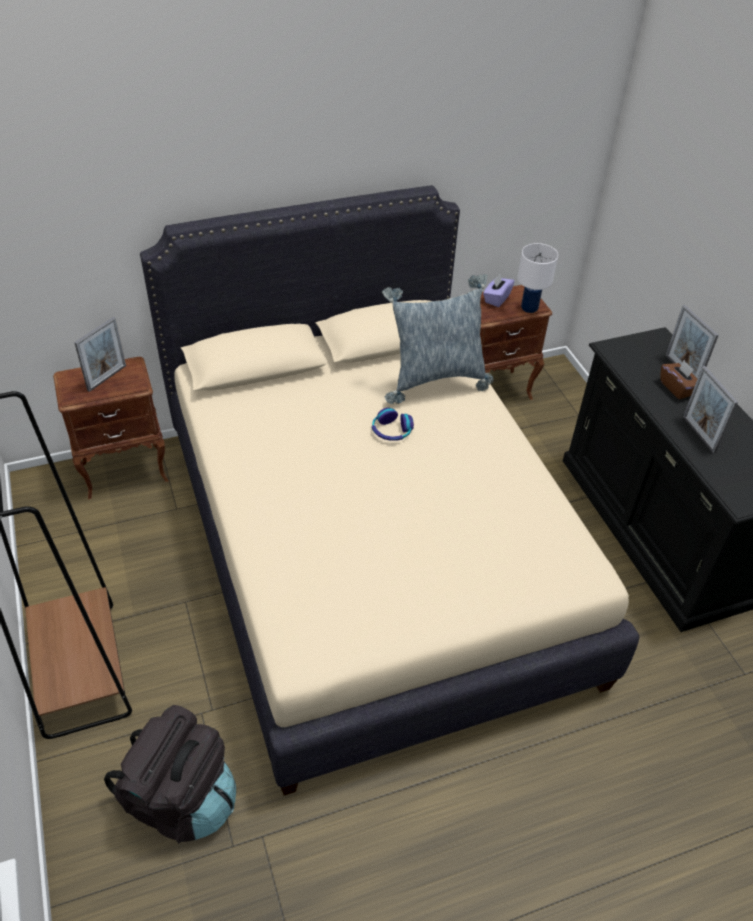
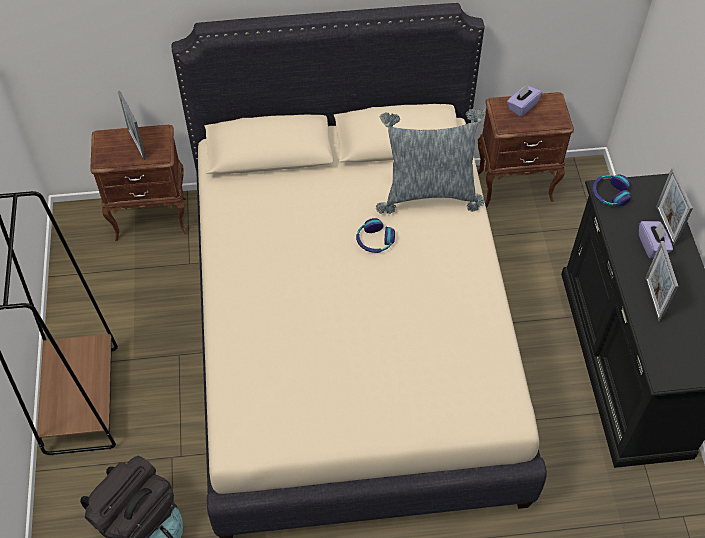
camera: 15 degrees right, 10 degrees up
picture frame [74,317,126,392] -> picture frame turned 105 degrees clockwise [118,91,146,160]
white table lamp [517,243,558,313] -> none
brown tissue box [661,360,697,399] -> purple tissue box [639,221,673,258]
none -> headphones [593,175,631,207]

